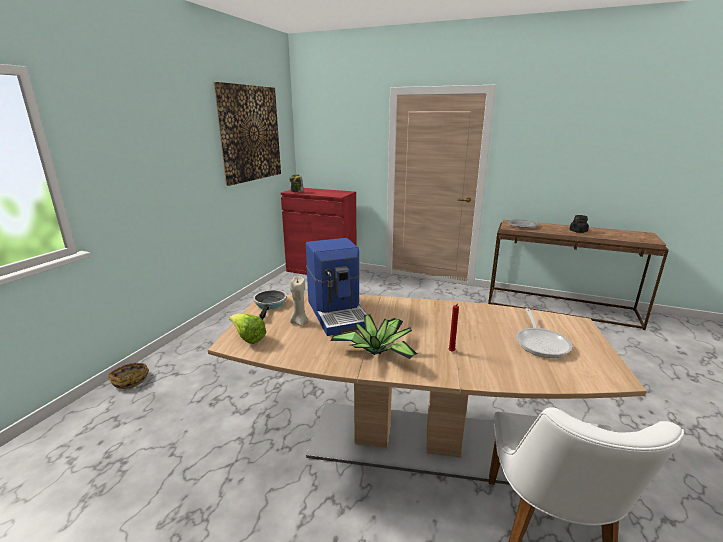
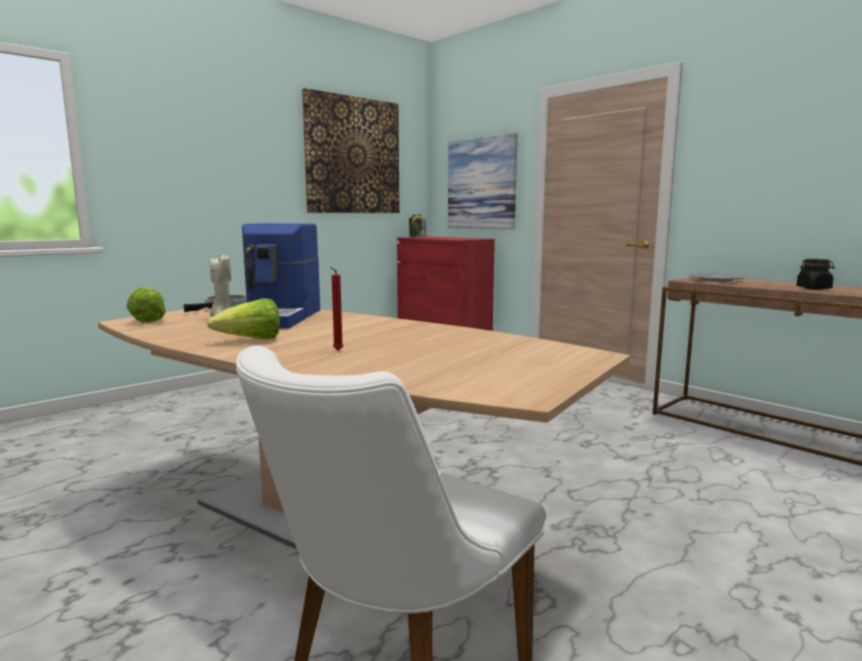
camera: 25 degrees right, 10 degrees down
basket [109,362,149,389] -> none
potted plant [330,314,417,359] -> lettuce [207,298,280,339]
frying pan [516,308,572,358] -> none
none -> picture [448,133,517,229]

